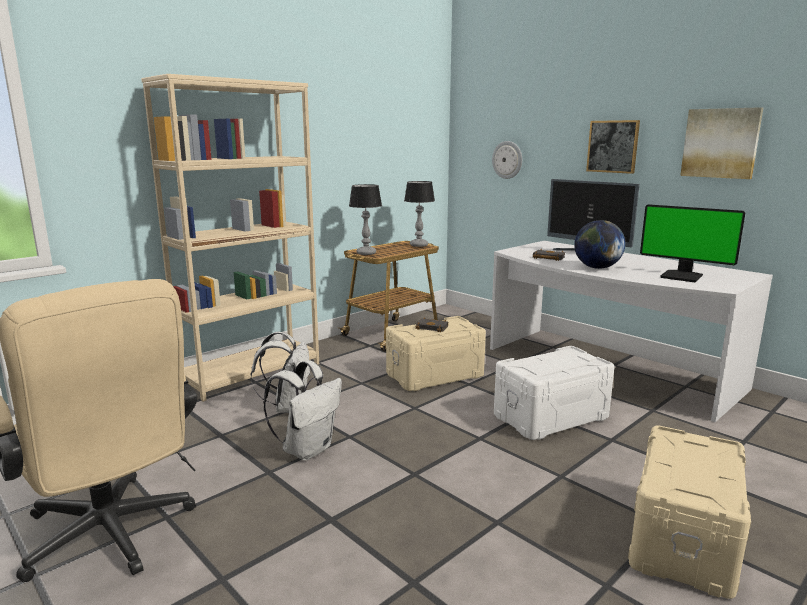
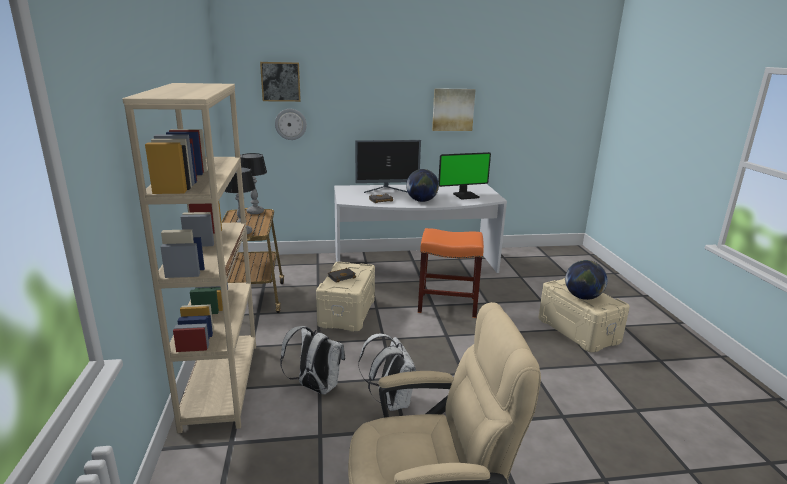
camera: 55 degrees left, 5 degrees up
white storage box [494,346,615,440] -> orange stool [418,228,484,318]
picture [586,120,640,174] -> picture moved to [260,62,301,102]
none -> globe [565,260,607,300]

